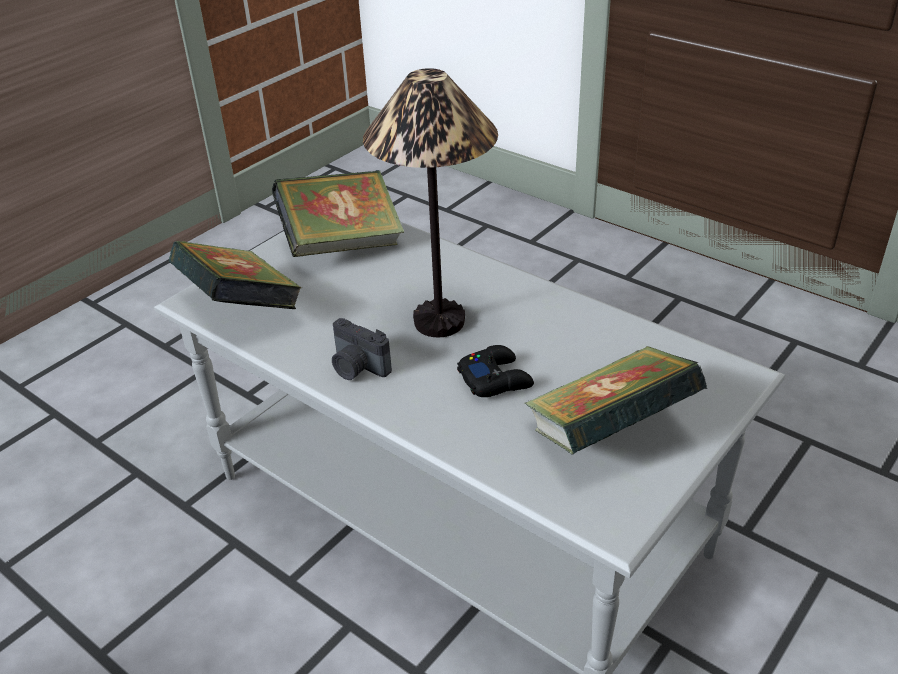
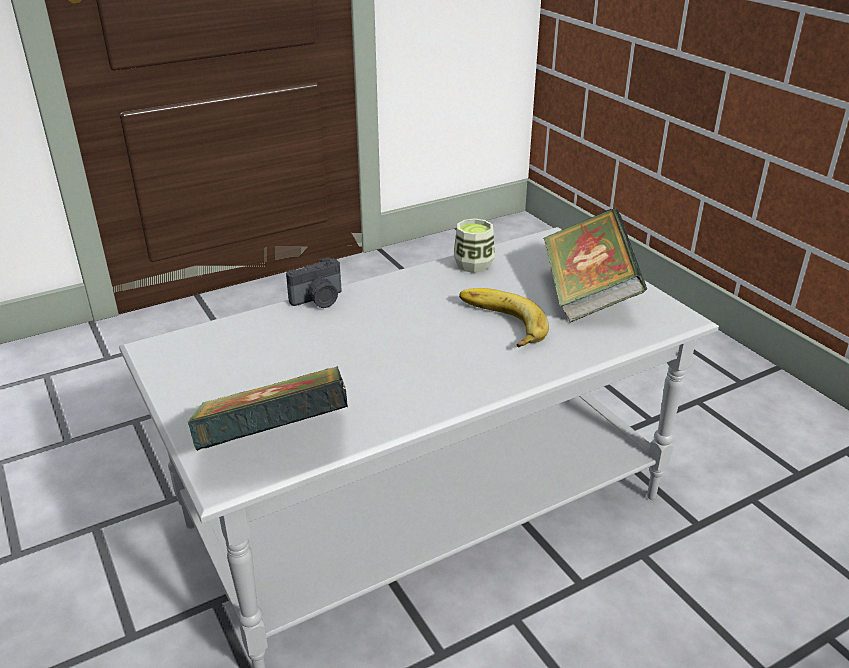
camera: 70 degrees left, 5 degrees down
book [272,170,404,257] -> none
camera [332,318,392,380] -> camera moved to [286,257,341,308]
table lamp [363,68,498,337] -> none
black game controller [457,345,534,397] -> banana [459,288,549,348]
none -> cup [454,218,495,273]

